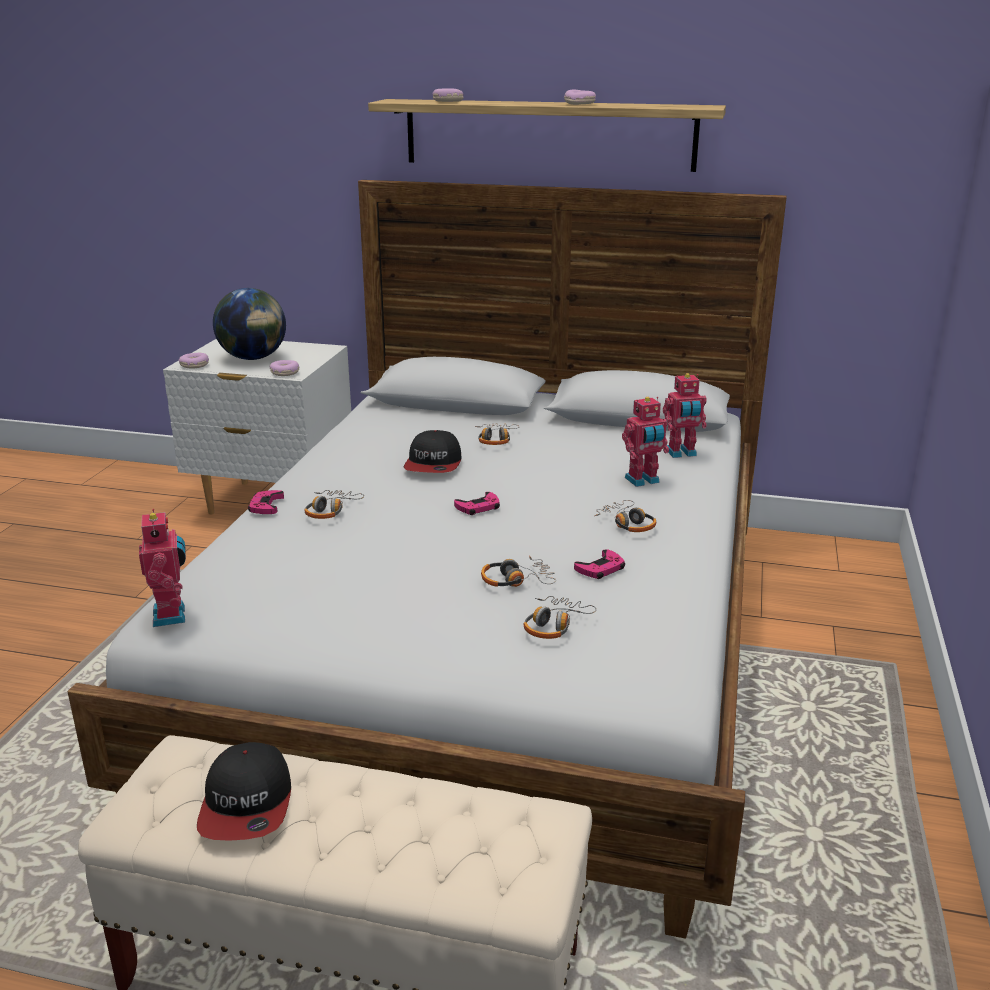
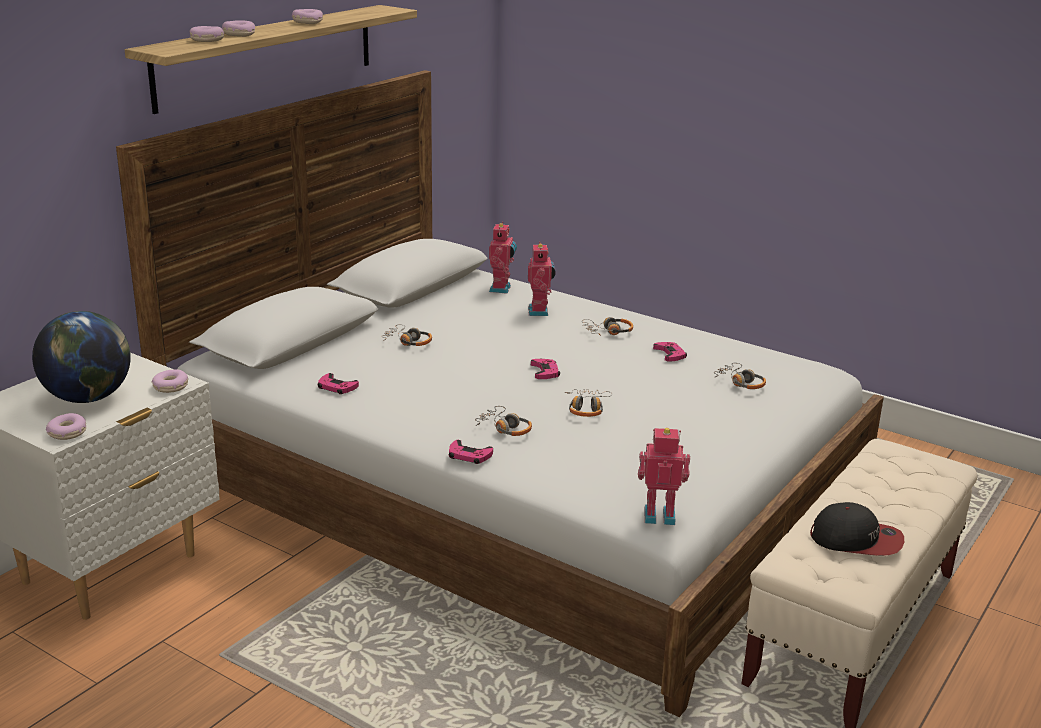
camera: 70 degrees left, 0 degrees up
cap [404,430,461,473] -> none
headphones [481,555,556,587] -> headphones moved to [565,389,612,417]
none -> donut [222,20,255,37]
none -> pink game controller [317,373,359,394]

